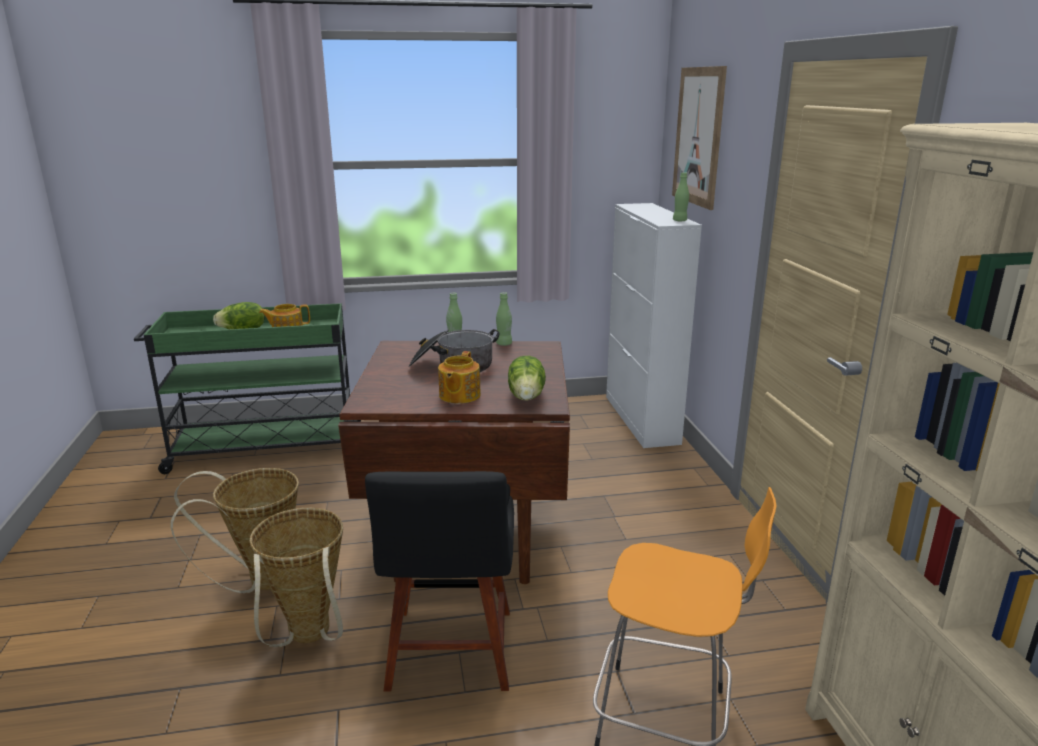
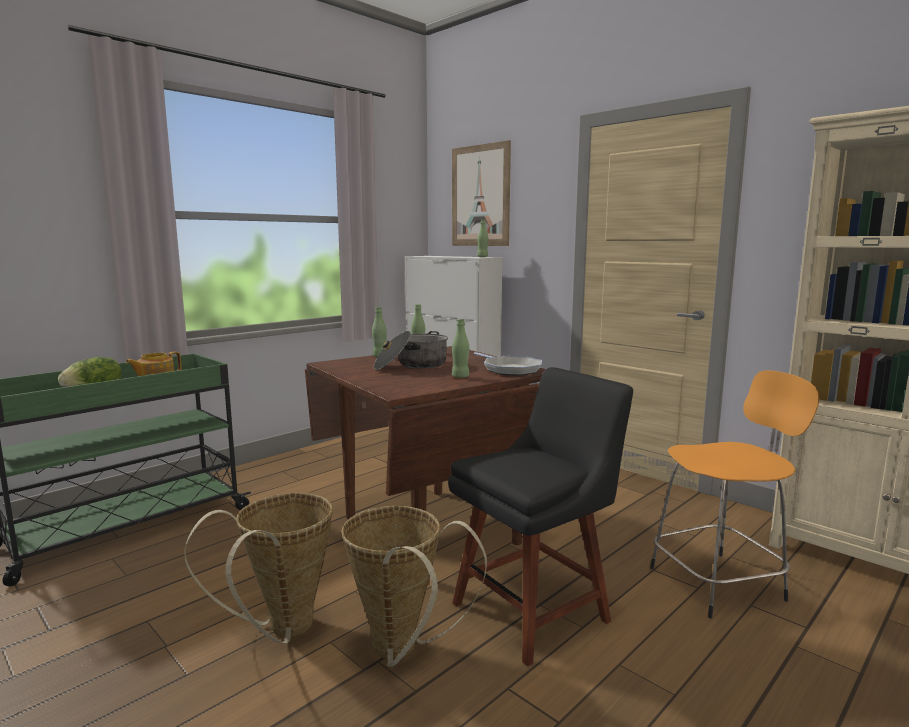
camera: 35 degrees left, 10 degrees down
black chair [365,471,514,692] -> black chair turned 90 degrees counterclockwise [448,367,633,667]
teapot [438,351,481,403] -> green bottle [452,319,469,378]
lettuce [508,356,546,401] -> frying pan [474,352,542,376]

